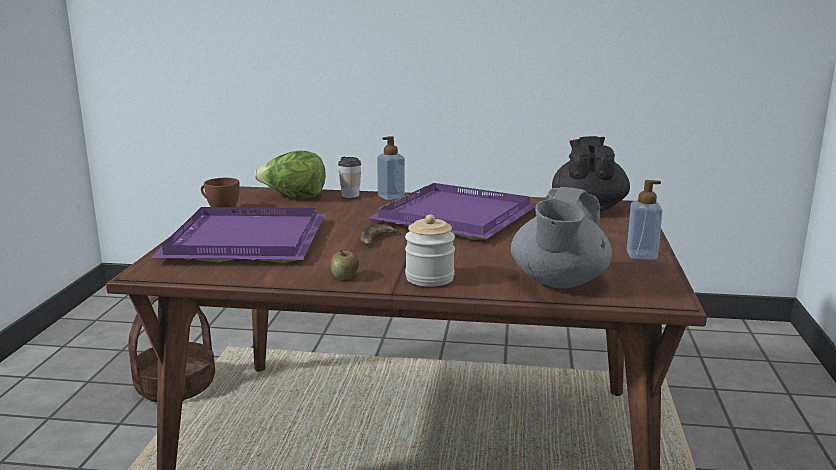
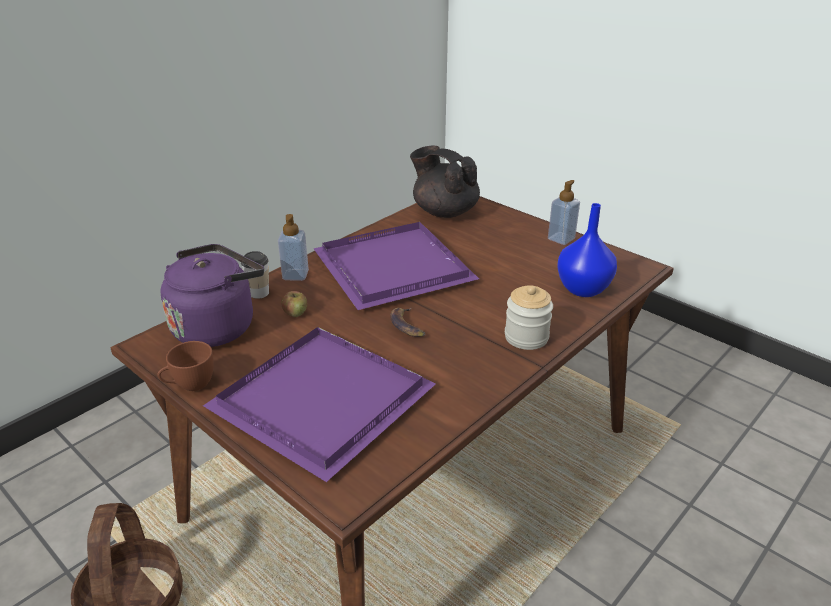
camera: 55 degrees left, 15 degrees up
lettuce [254,150,325,198] -> purple kettle [160,244,264,347]
apple [330,250,359,280] -> apple moved to [281,291,307,317]
grey teapot [511,187,612,288] -> blue vase [557,203,617,297]

